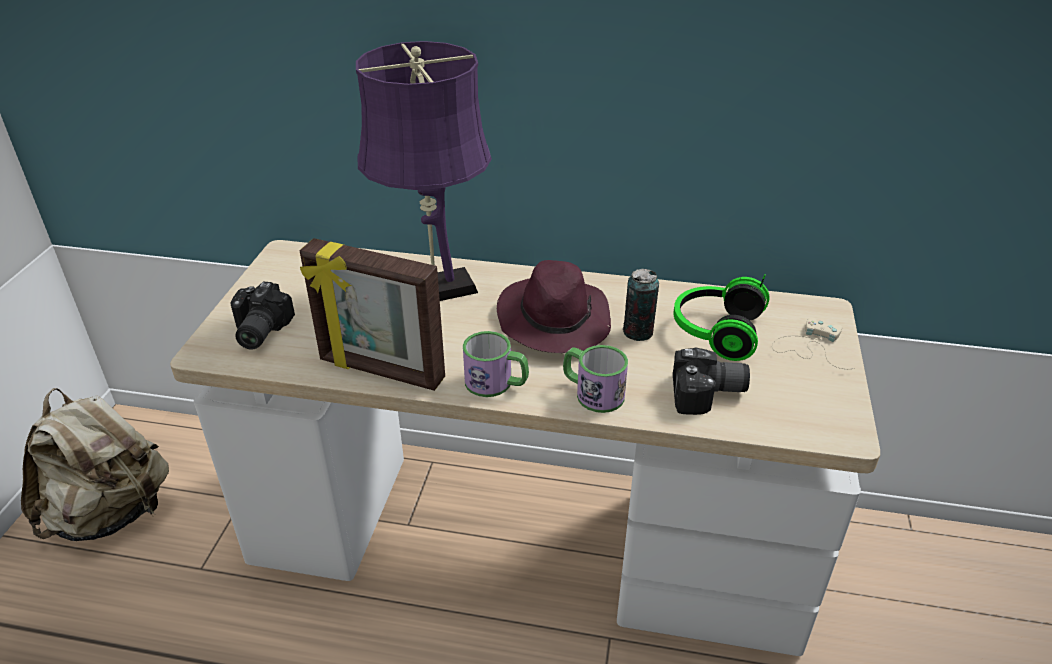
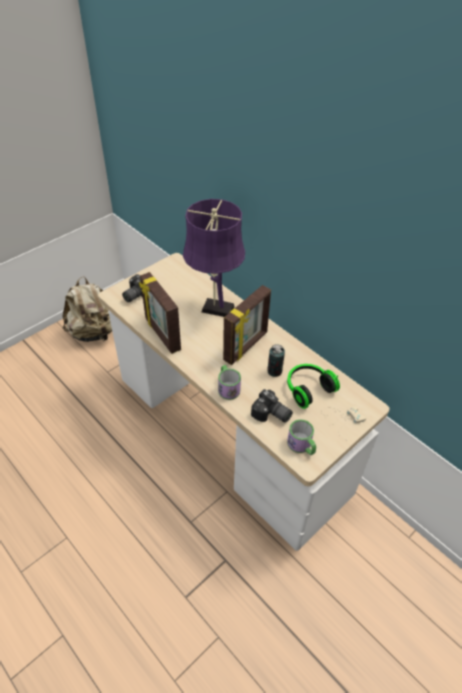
camera: 35 degrees right, 10 degrees up
mug [463,331,529,397] -> mug moved to [287,419,316,455]
purple hat [497,260,611,353] -> picture frame [223,285,271,365]

